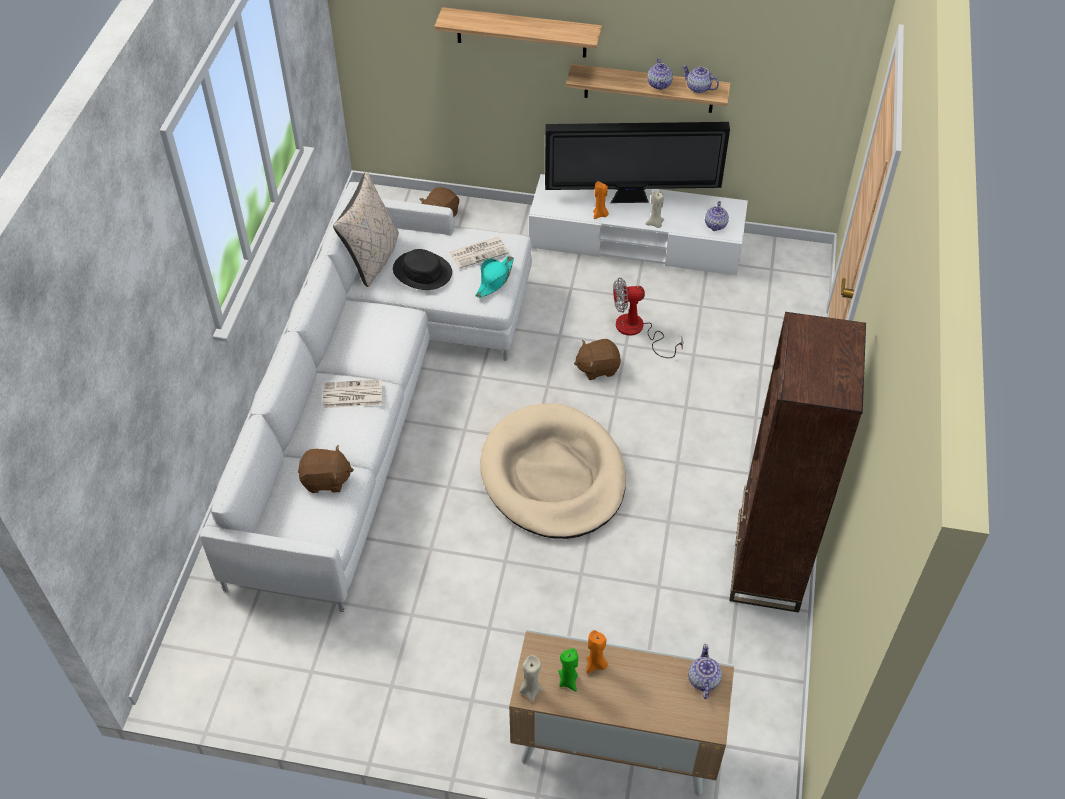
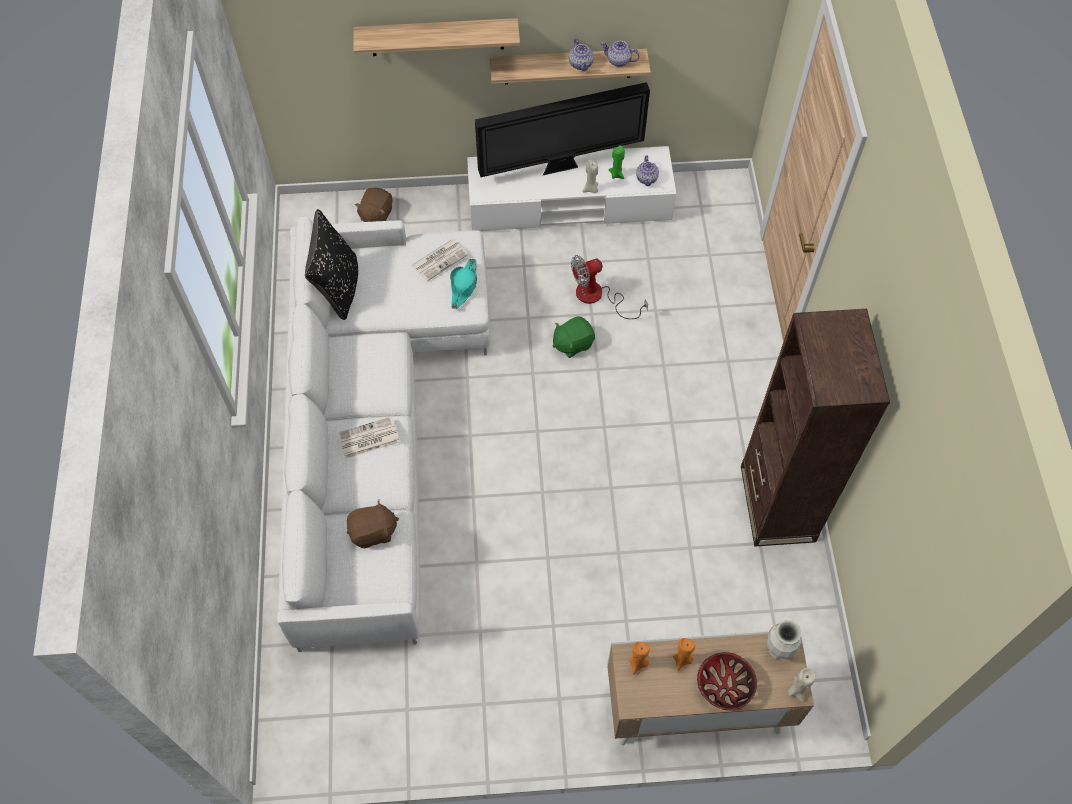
camera: 15 degrees left, 10 degrees up
beige pillow [333,172,399,287] -> black pillow [305,209,358,320]
black hat [393,249,452,290] -> none
beige dog bed [480,403,626,539] -> none
beige candle [520,655,542,702] -> beige candle moved to [788,668,816,702]
green candle [558,648,578,691] -> green candle moved to [608,145,625,179]
brown plush toy [574,339,621,380] -> green plush toy [553,316,595,358]
orange candle [593,181,609,219] -> orange candle moved to [629,642,650,675]
teapot [688,644,722,699] -> vase [767,620,801,659]
none -> bowl [697,652,757,710]

